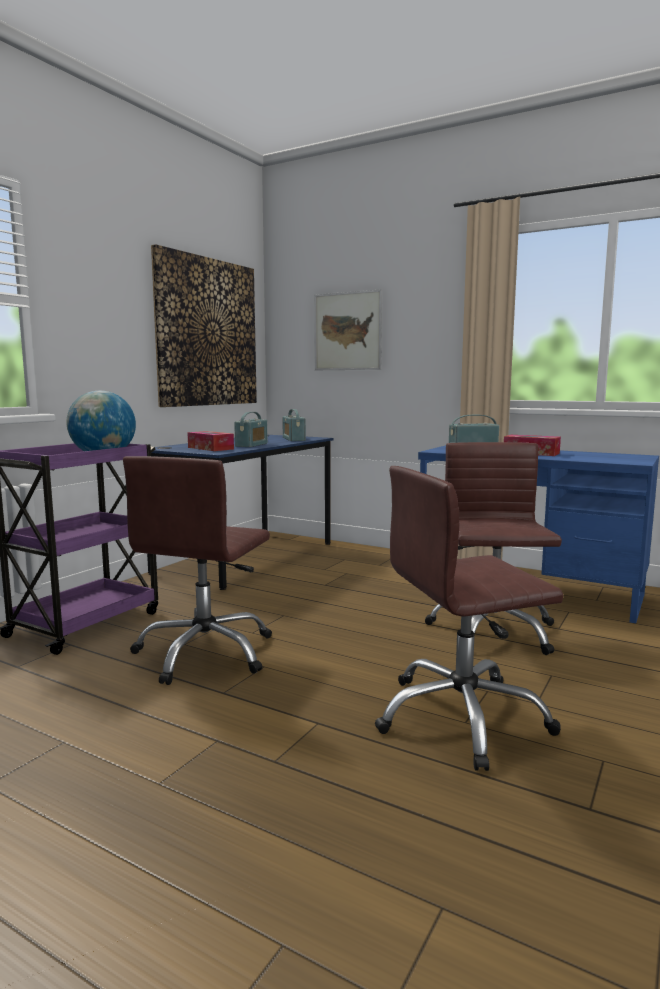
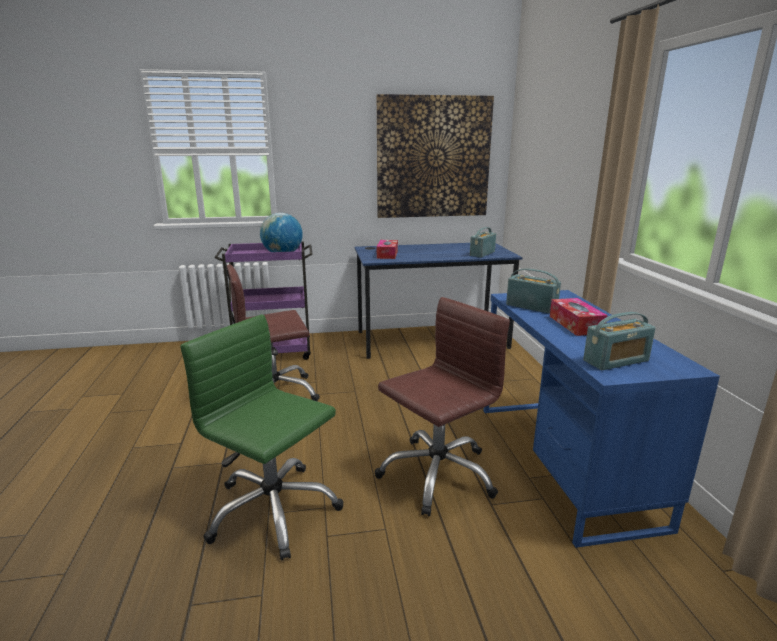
camera: 50 degrees right, 10 degrees up
radio [234,412,268,447] -> radio moved to [583,312,656,370]
picture [314,289,382,370] -> none
brown office chair [375,466,563,771] -> green office chair [180,314,343,561]

